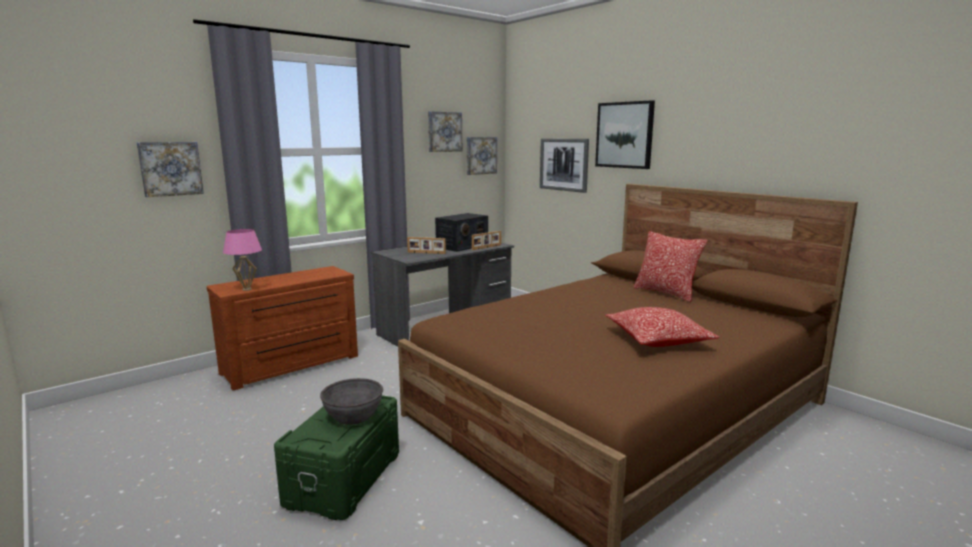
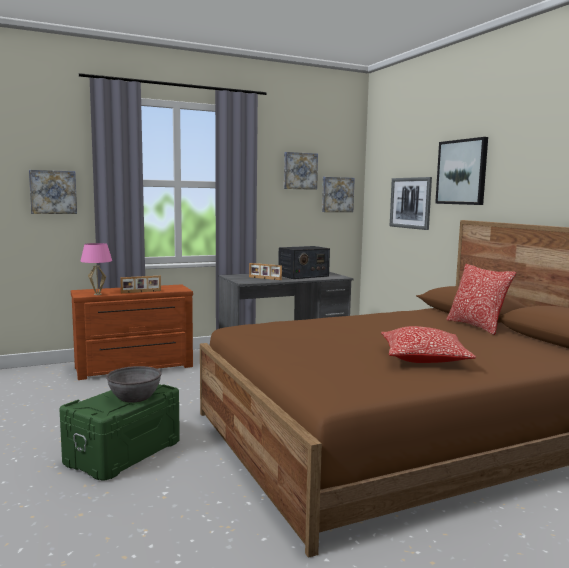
camera: 15 degrees right, 5 degrees down
picture frame [472,231,501,250] -> picture frame moved to [120,276,161,293]

